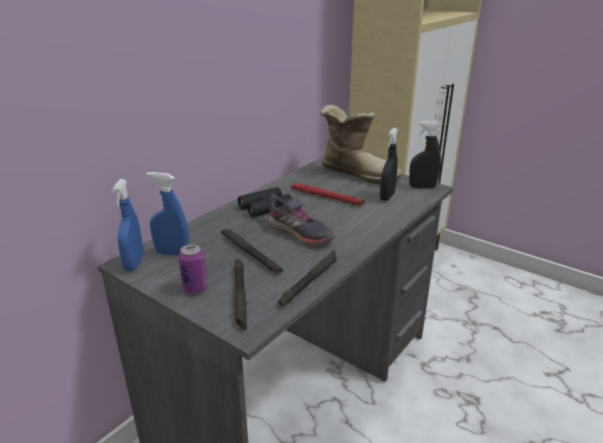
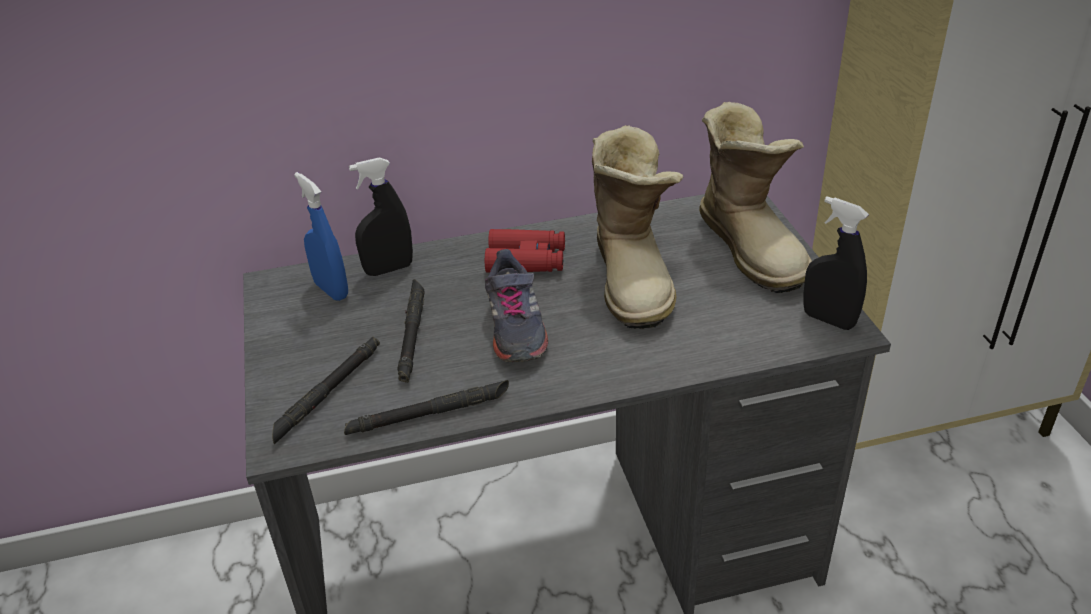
camera: 40 degrees right, 10 degrees up
blue spray bottle [112,179,144,271] -> none
can [178,244,208,294] -> none
black binoculars [238,187,292,218] -> red binoculars [485,229,565,273]
red flashlight [291,183,365,206] -> boot [592,125,683,329]
black spray bottle [380,128,398,201] -> black spray bottle moved to [349,157,413,276]

